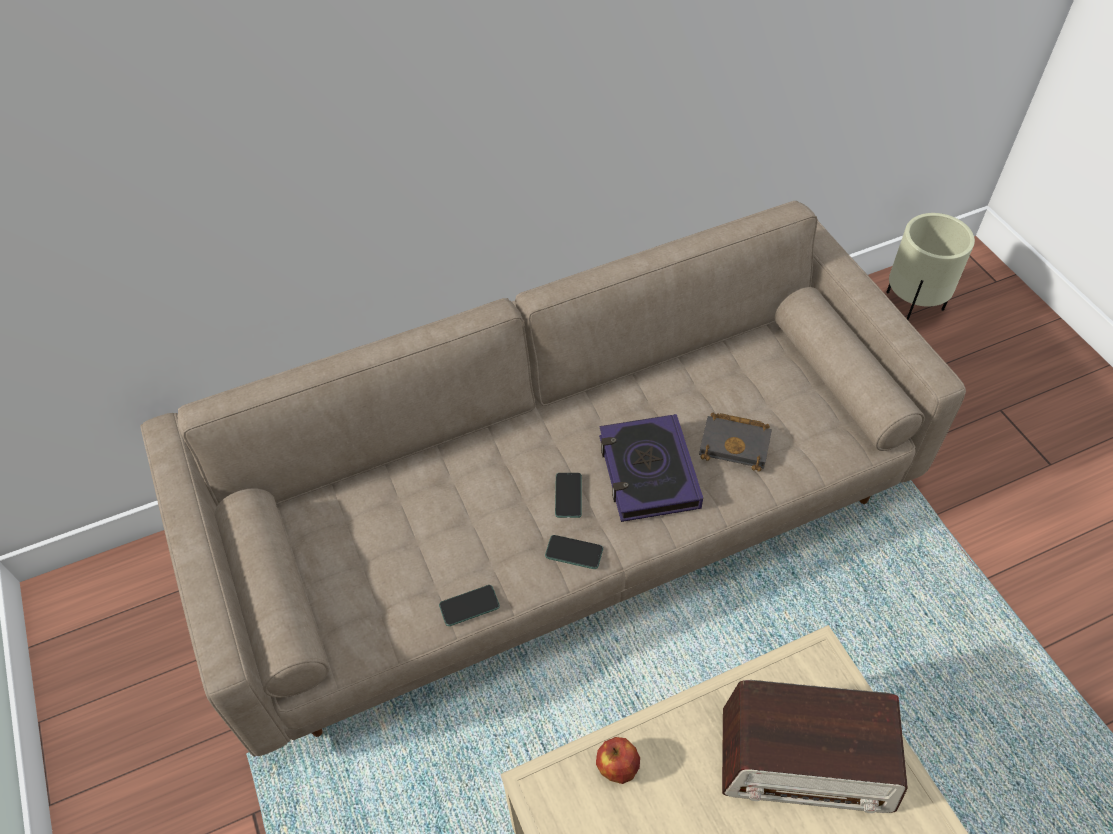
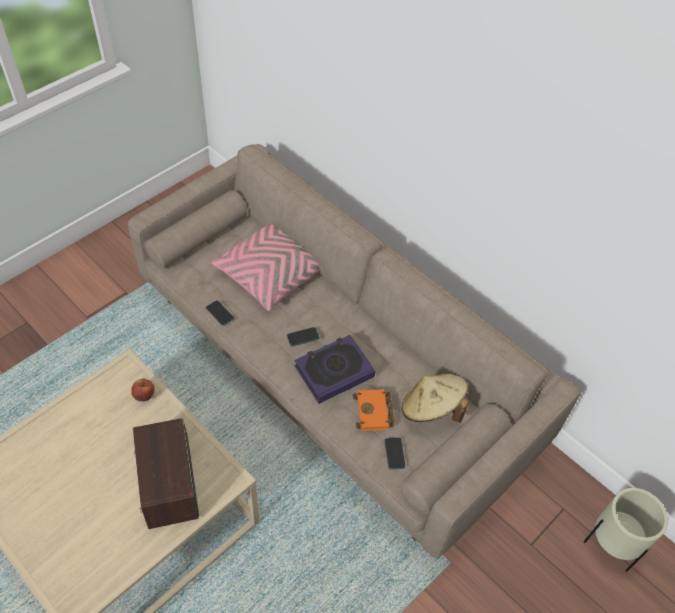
camera: 65 degrees right, 0 degrees up
phone [545,535,603,569] -> phone moved to [384,437,406,470]
black book [699,412,772,472] -> orange book [353,389,394,431]
none -> pink pillow [209,224,320,311]
none -> beige hat [402,374,469,423]

